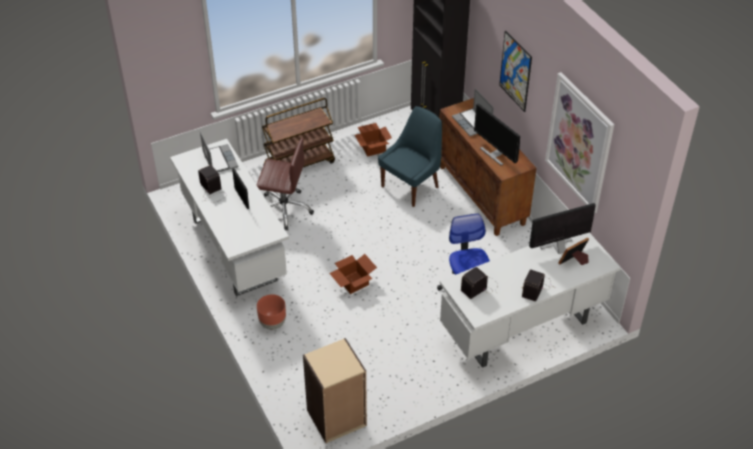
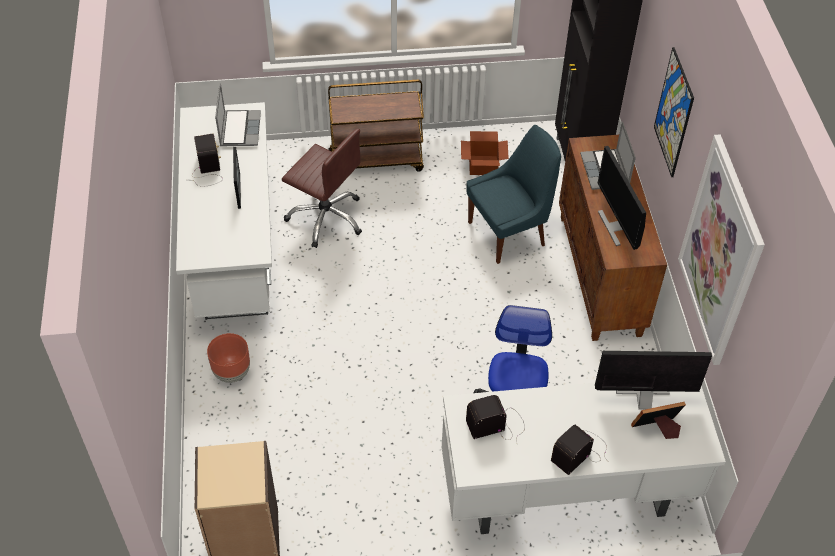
camera: 20 degrees right, 5 degrees up
cardboard box [329,254,377,294] -> none

